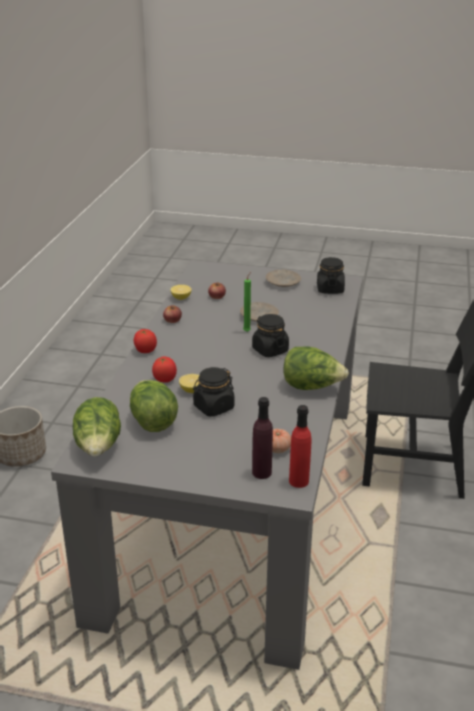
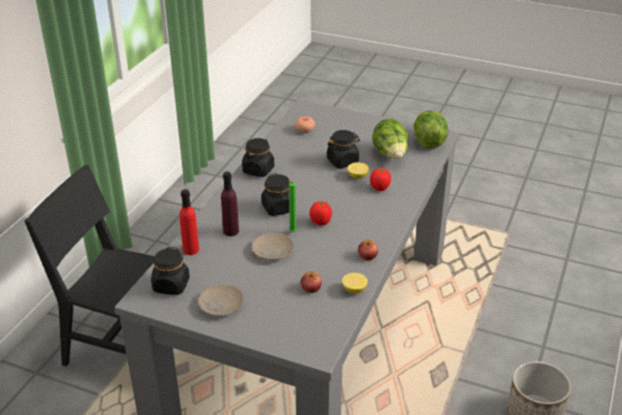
camera: 170 degrees left, 5 degrees up
tomato [134,329,157,353] -> tomato moved to [310,201,332,226]
purple bottle [252,397,273,479] -> purple bottle moved to [221,172,239,236]
lettuce [283,347,349,390] -> black jar [242,138,274,177]
red bottle [289,405,311,488] -> red bottle moved to [179,189,199,255]

